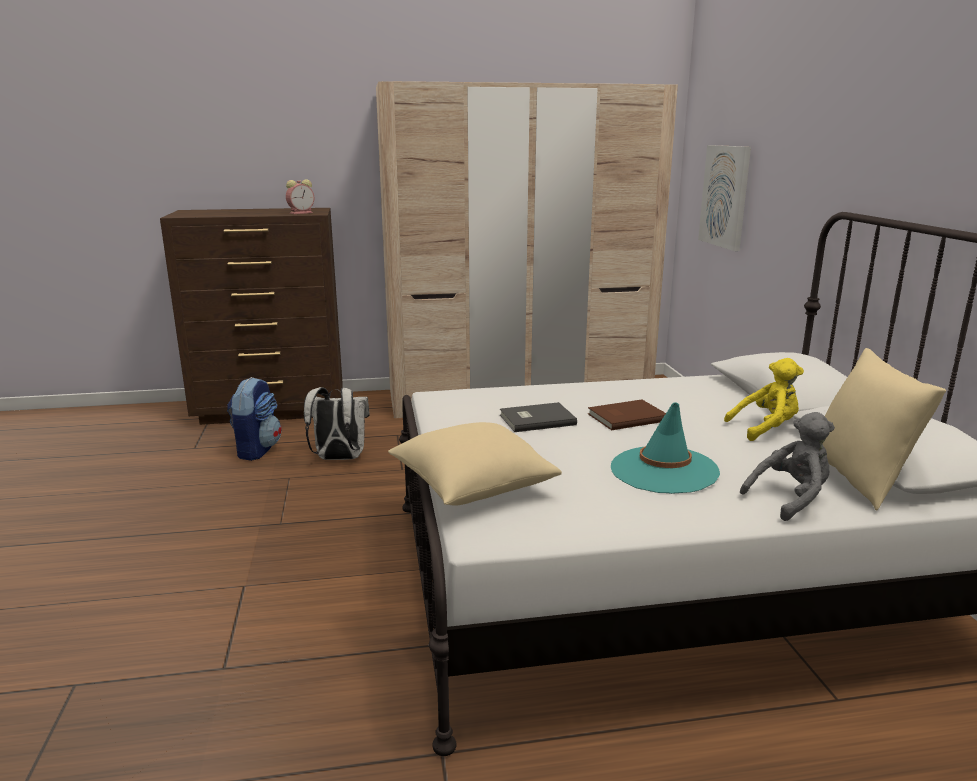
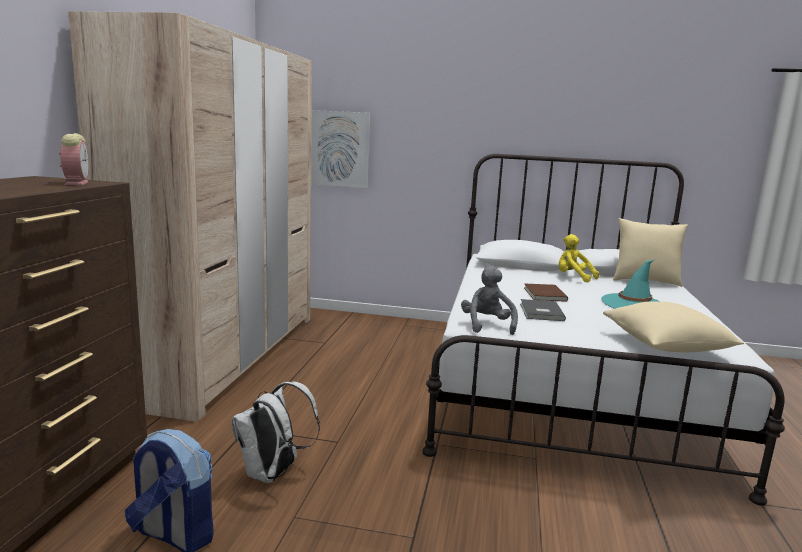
camera: 70 degrees left, 5 degrees down
yellow plush toy [724,358,804,441] -> yellow plush toy turned 60 degrees counterclockwise [559,234,599,282]
grey plush toy [740,412,835,521] -> grey plush toy moved to [461,266,518,335]

